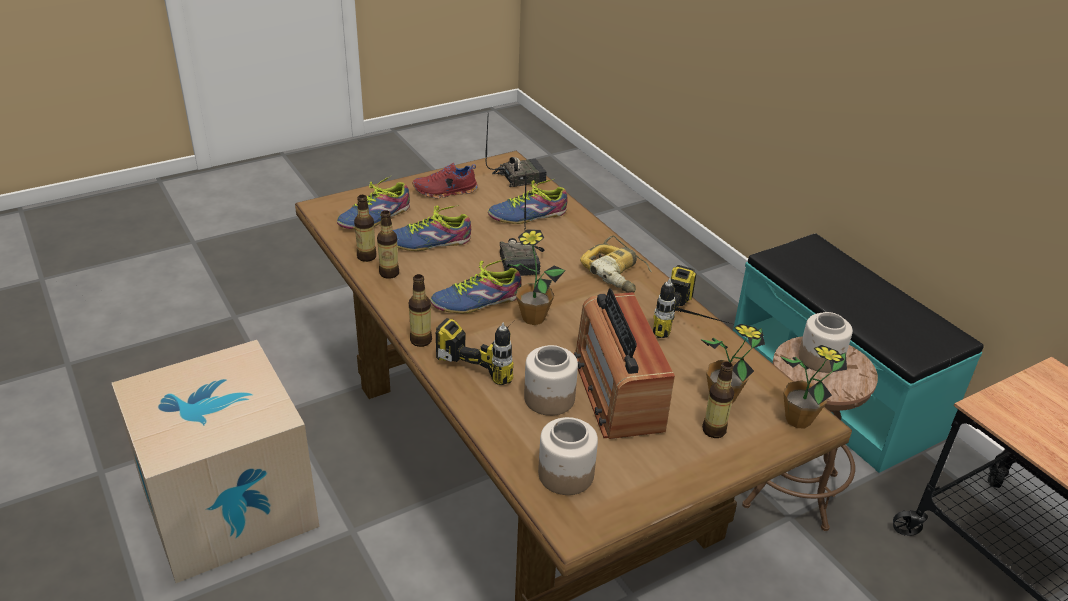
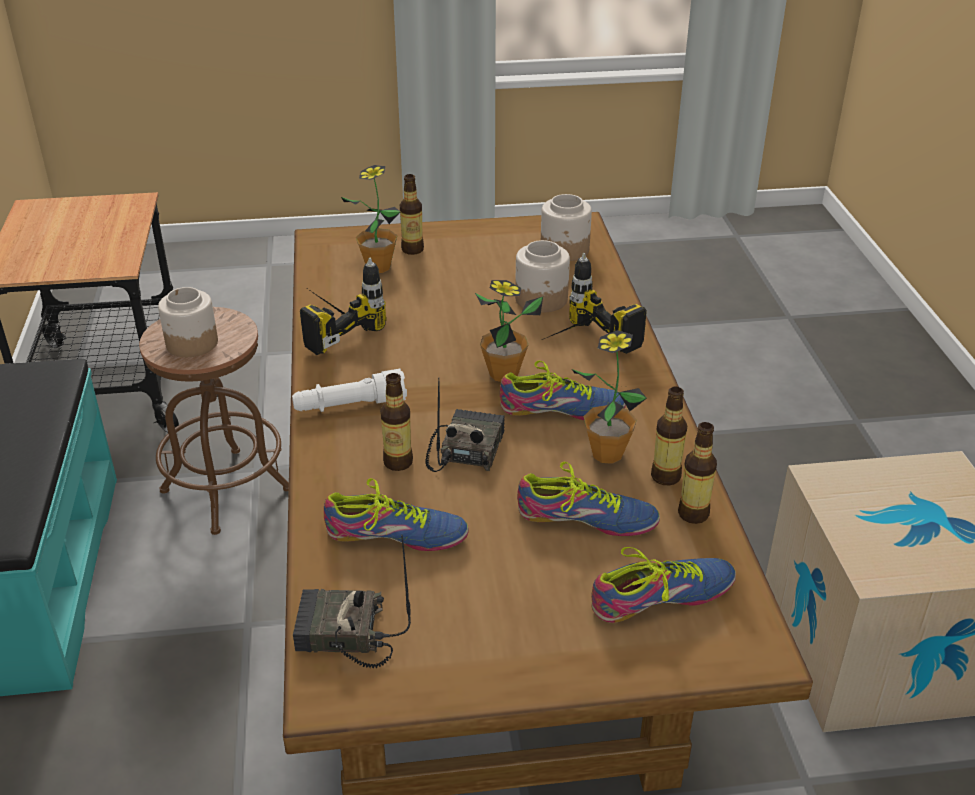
camera: 155 degrees left, 0 degrees up
bottle [409,274,432,347] -> bottle moved to [380,373,413,471]
red shoe [413,163,478,199] -> none
radio [573,288,675,439] -> none
power drill [580,236,652,293] -> white flashlight [292,369,407,412]
potted plant [780,345,847,429] -> potted plant moved to [572,330,647,464]

